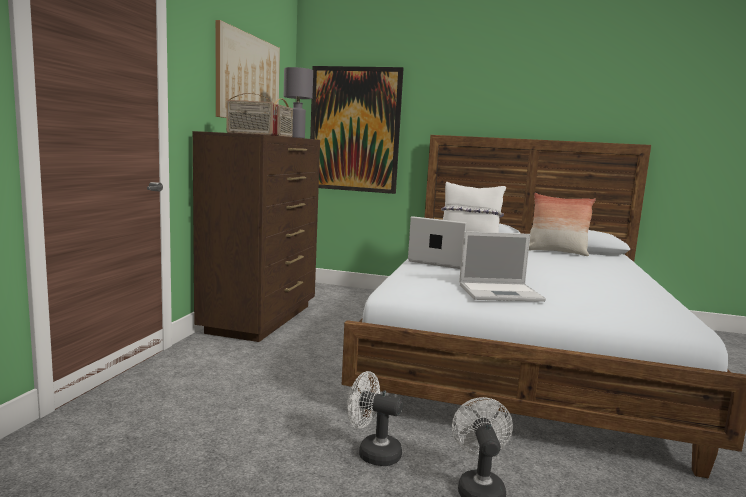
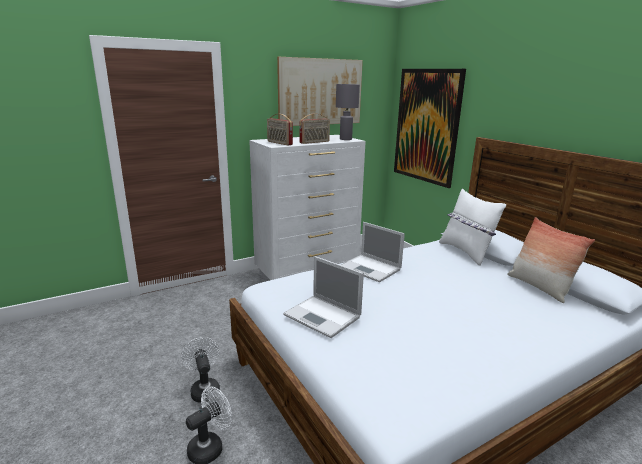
camera: 45 degrees right, 10 degrees up
brown dresser [193,131,320,342] -> white dresser [249,135,366,280]
laptop [408,216,466,269] -> laptop turned 150 degrees clockwise [341,222,405,282]

